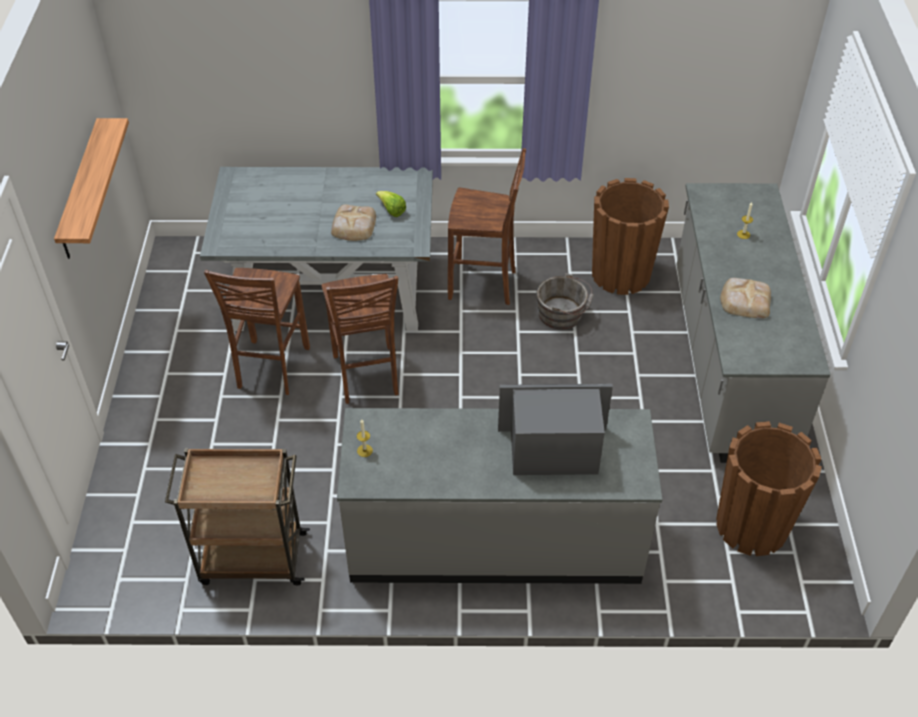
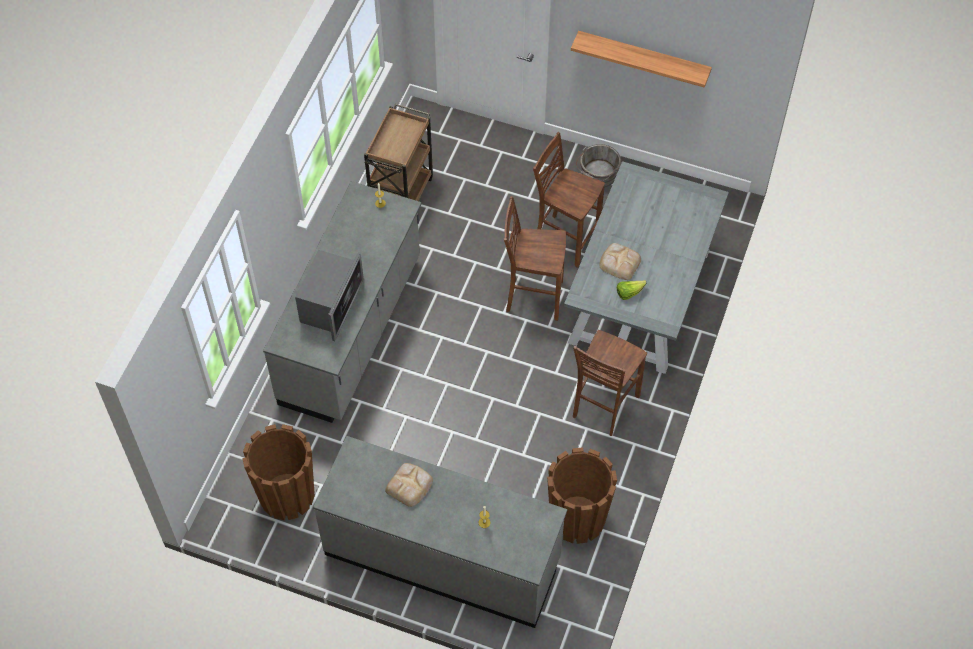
camera: 110 degrees right, 10 degrees up
grey bucket [536,273,594,330] -> grey bucket moved to [576,144,621,188]

